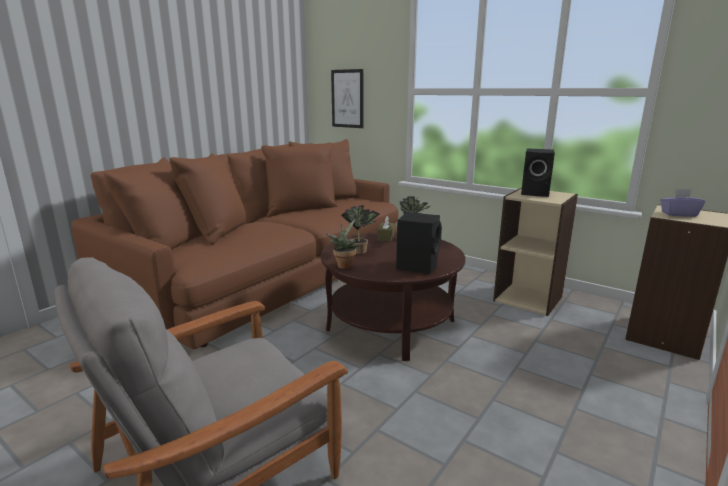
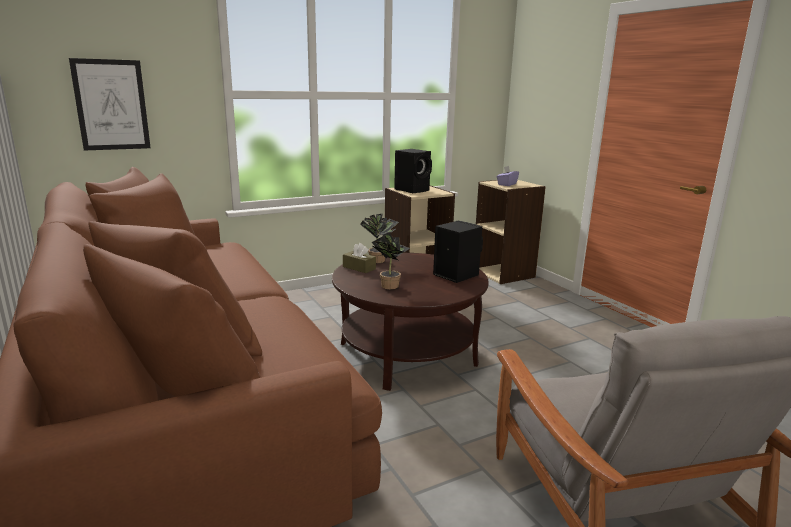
camera: 65 degrees left, 0 degrees up
potted plant [327,219,359,269] -> none

